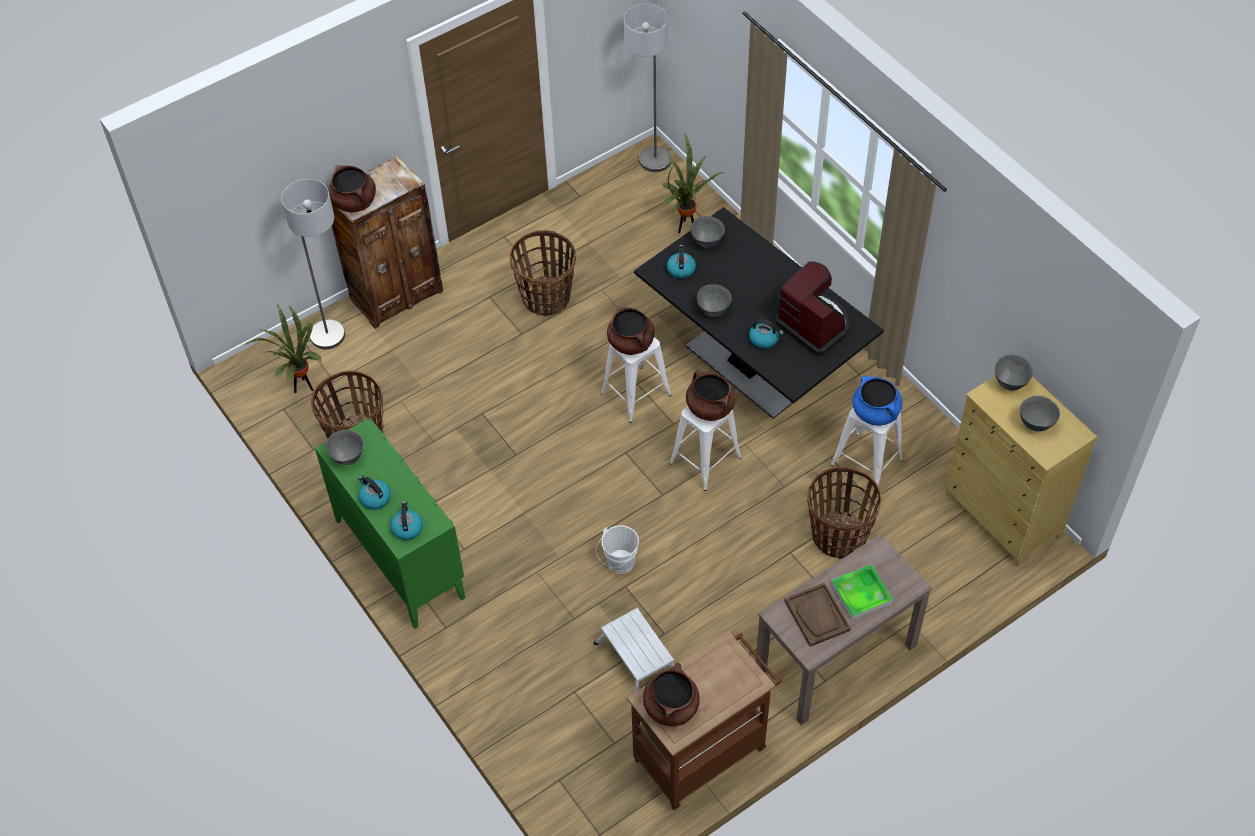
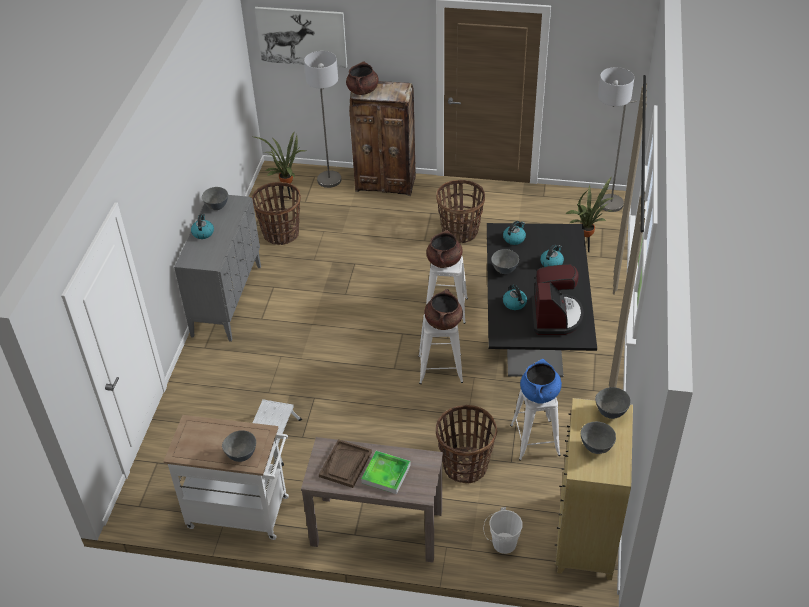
camera: 45 degrees right, 10 degrees down
green dresser [315,418,465,629] -> grey dresser [174,195,261,342]
kettle [390,501,423,540] -> kettle moved to [540,245,564,267]
white bucket [596,525,639,574] -> white bucket moved to [484,507,523,554]
brown cart [627,631,782,810] -> white cart [163,415,289,540]
brown cooking pot [643,663,700,726] -> none
grey bowl [691,216,725,248] -> grey bowl moved to [222,430,256,462]
none -> picture [255,7,347,68]

